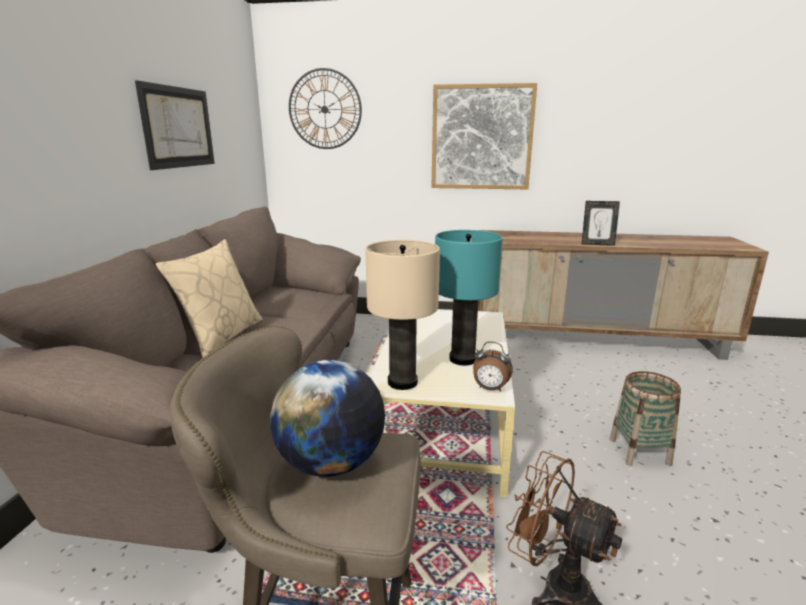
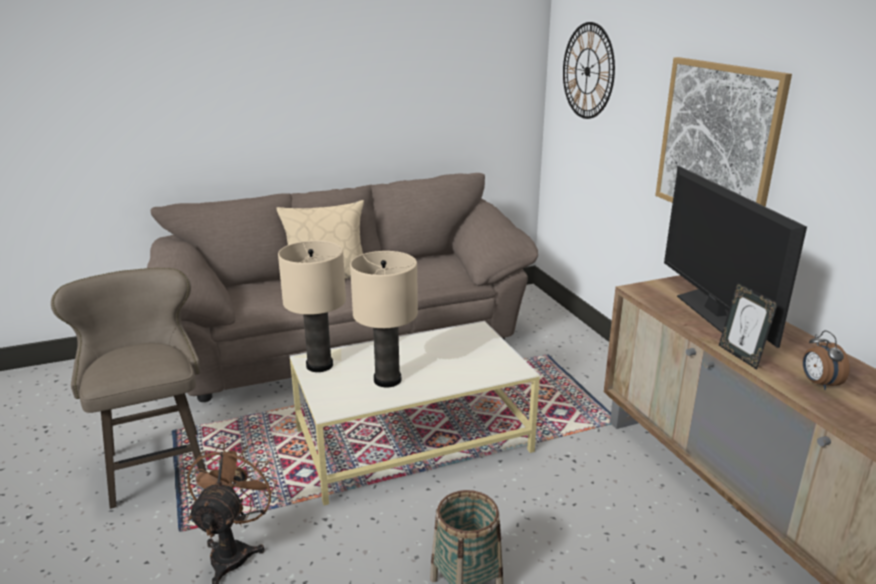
camera: 60 degrees right, 5 degrees up
picture [135,80,215,170] -> none
globe [270,360,385,477] -> none
turquoise table lamp [435,230,503,365] -> beige table lamp [350,251,418,387]
alarm clock [473,342,513,392] -> alarm clock moved to [803,330,850,390]
none -> television [664,166,807,348]

